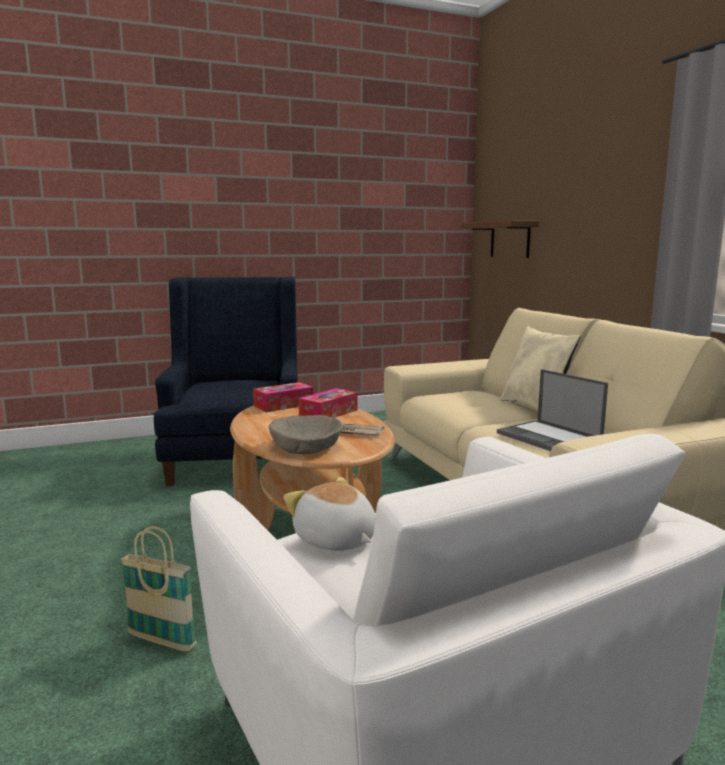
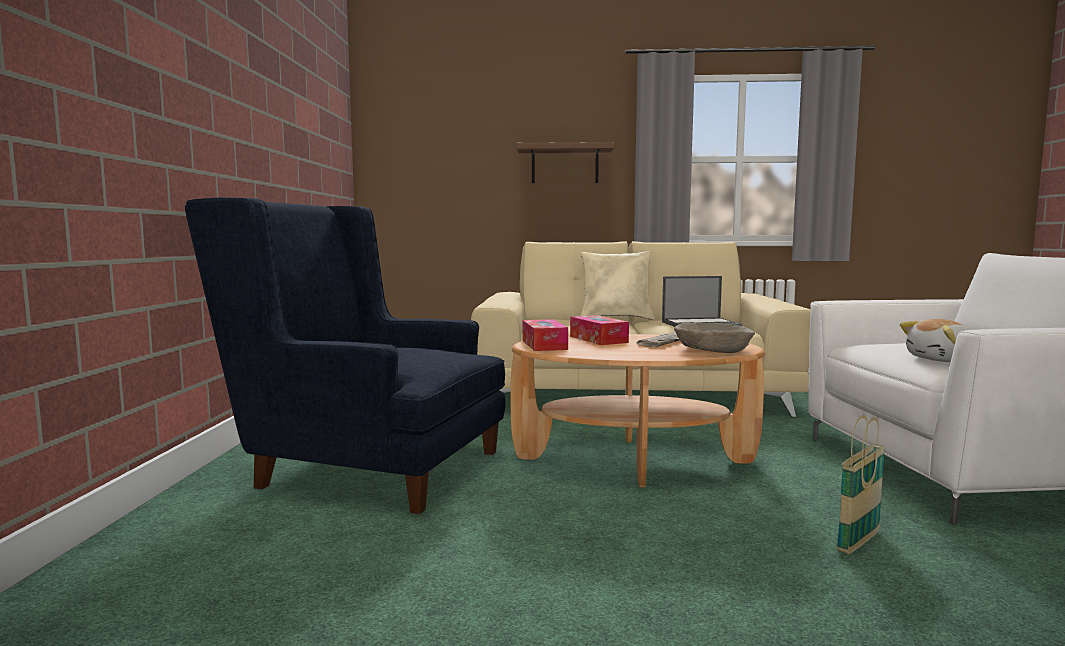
camera: 65 degrees left, 5 degrees down
brown shelf [460,220,539,258] -> brown shelf moved to [516,142,614,183]

